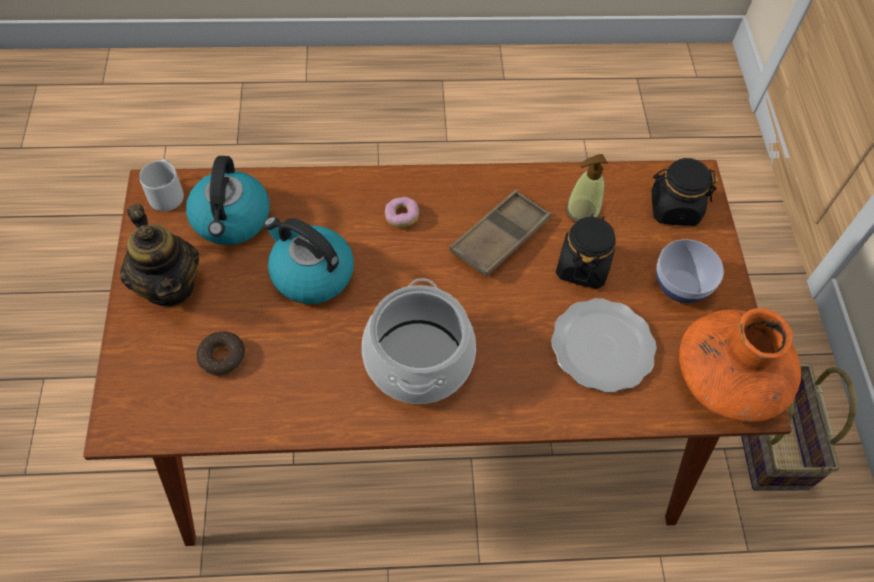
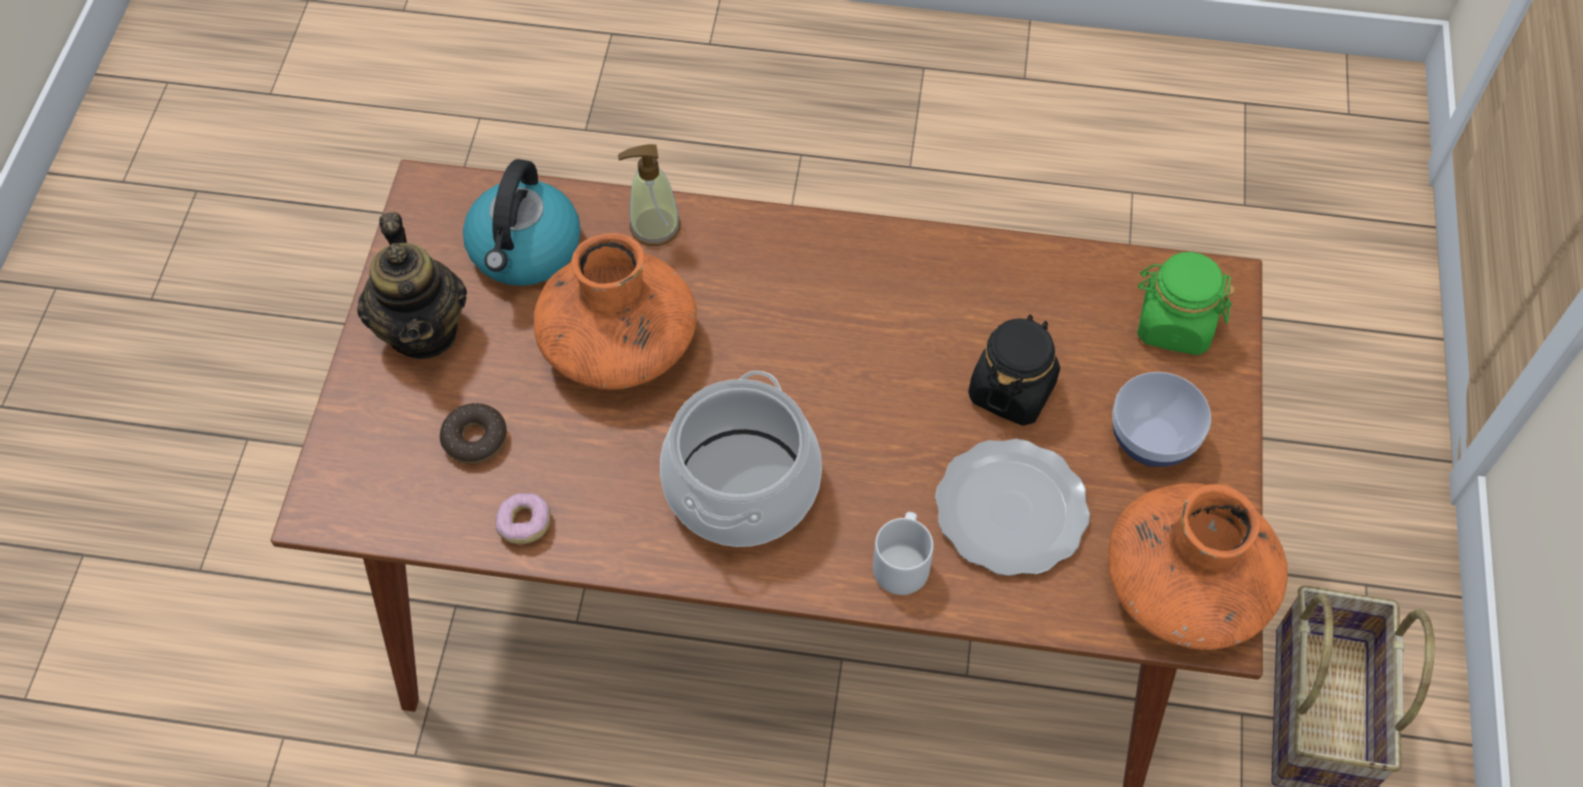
camera: 15 degrees right, 0 degrees up
grey mug [139,159,184,211] -> grey mug moved to [873,512,934,595]
kettle [263,217,354,304] -> orange vase [534,233,697,390]
donut [385,197,419,228] -> donut moved to [496,493,551,544]
brown tray [449,190,551,277] -> none
soap dispenser [565,154,608,223] -> soap dispenser moved to [618,144,681,246]
black jar [652,158,718,226] -> green jar [1137,252,1235,355]

